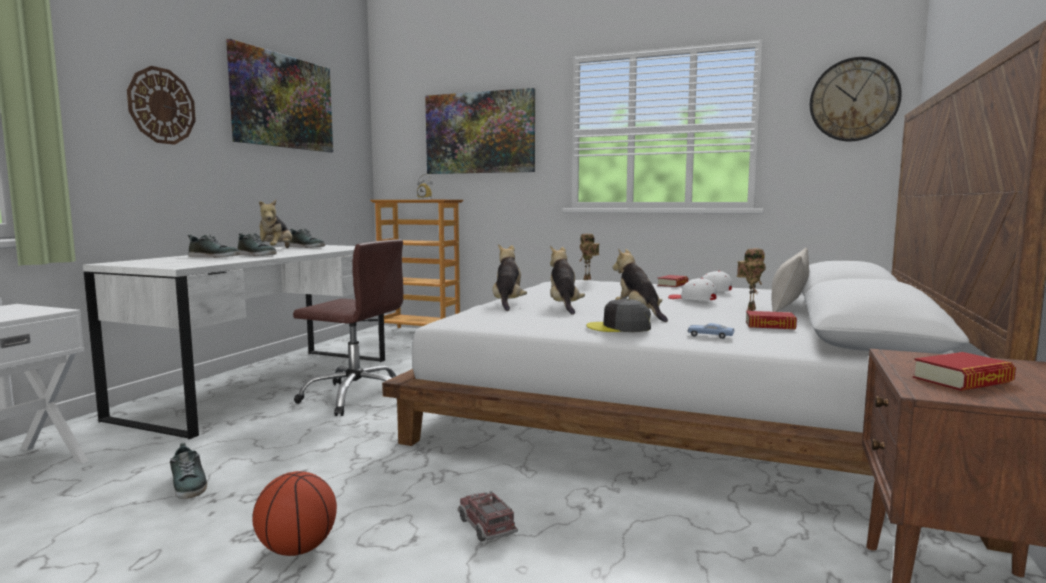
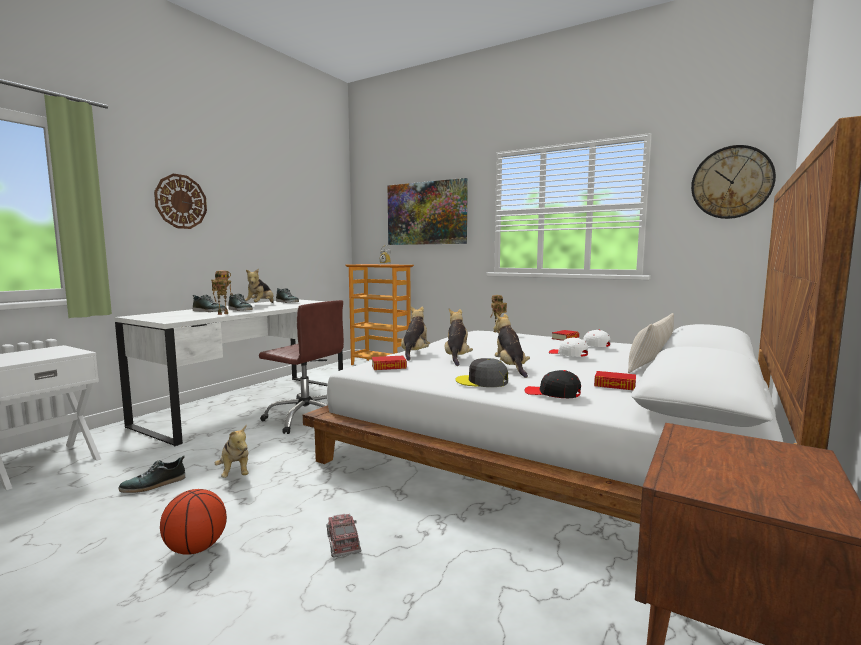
camera: 10 degrees right, 0 degrees up
shoe [170,443,207,499] -> shoe turned 75 degrees clockwise [119,456,185,493]
picture [226,39,333,152] -> none
blue toy car [687,323,735,339] -> black cap [525,370,581,398]
toy robot [737,248,766,311] -> toy robot moved to [211,270,233,315]
book [913,352,1016,391] -> book moved to [372,356,407,370]
none -> plush toy [215,425,249,478]

